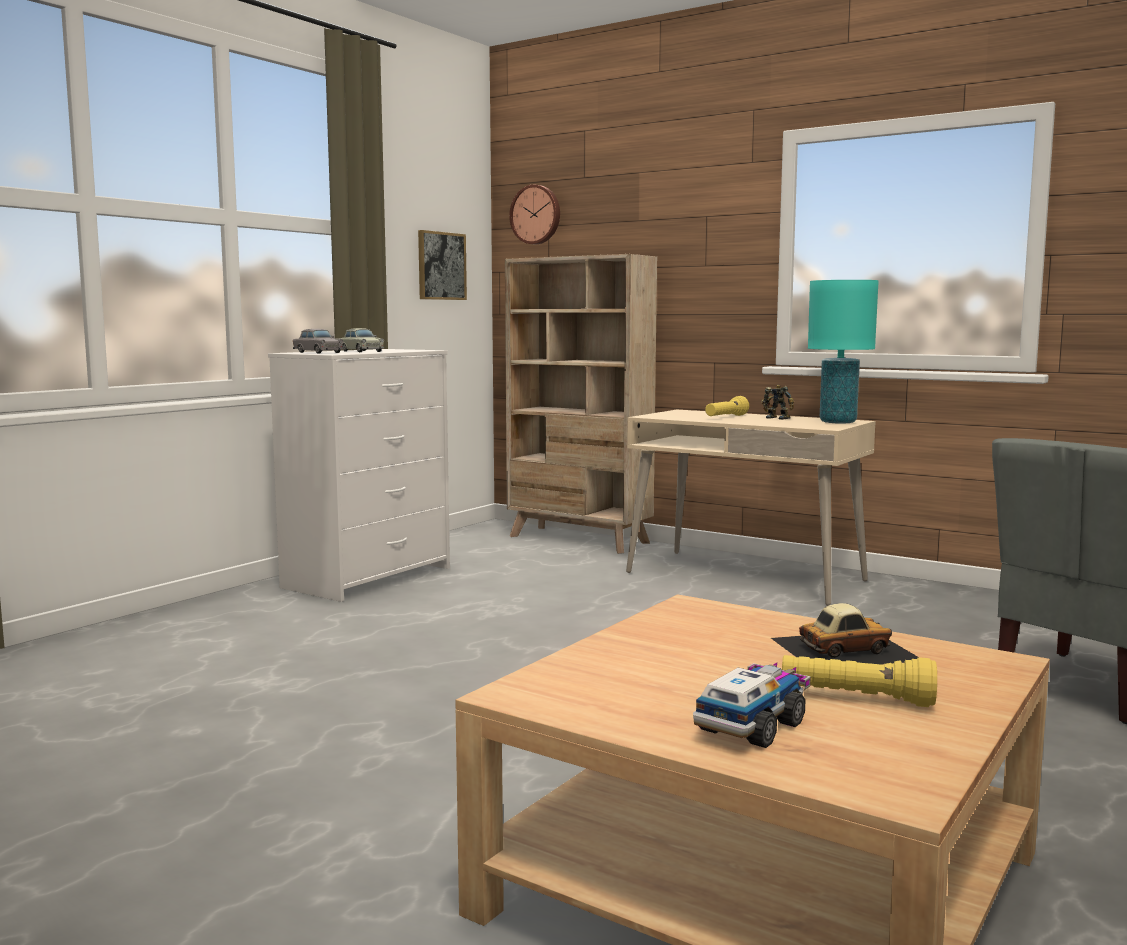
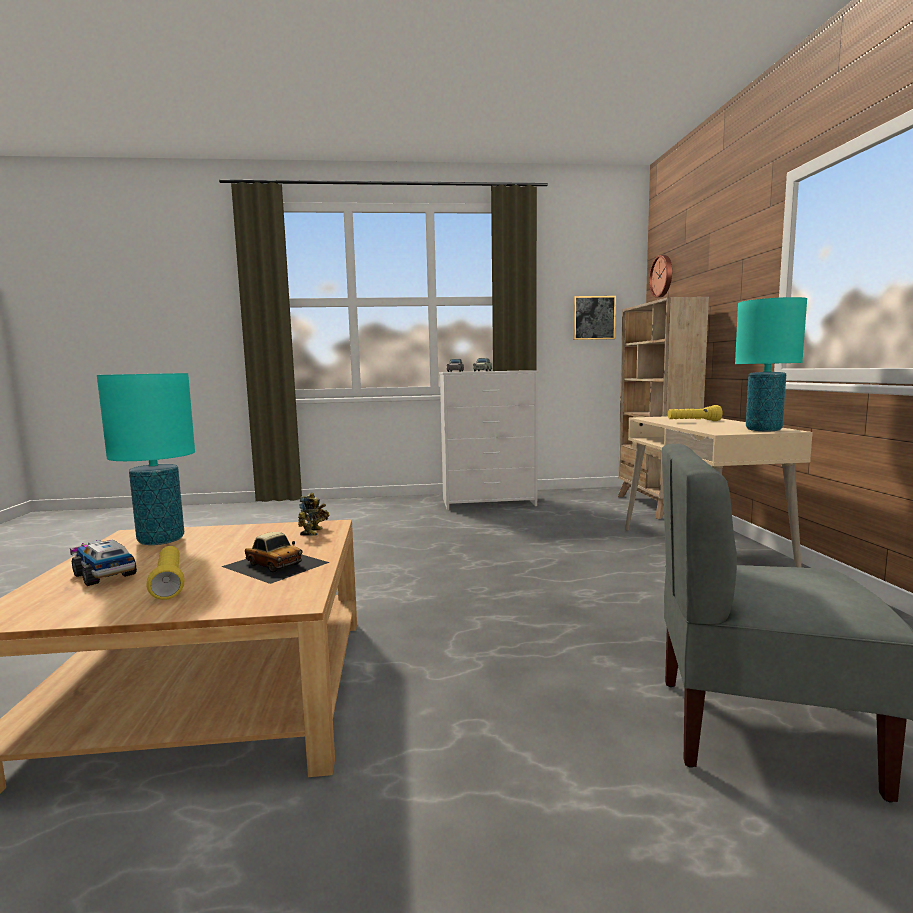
camera: 50 degrees right, 0 degrees up
toy truck [693,663,811,748] -> toy truck turned 135 degrees counterclockwise [70,540,137,586]
toy robot [761,385,794,420] -> toy robot moved to [298,493,330,536]
none -> turquoise table lamp [97,373,195,545]

